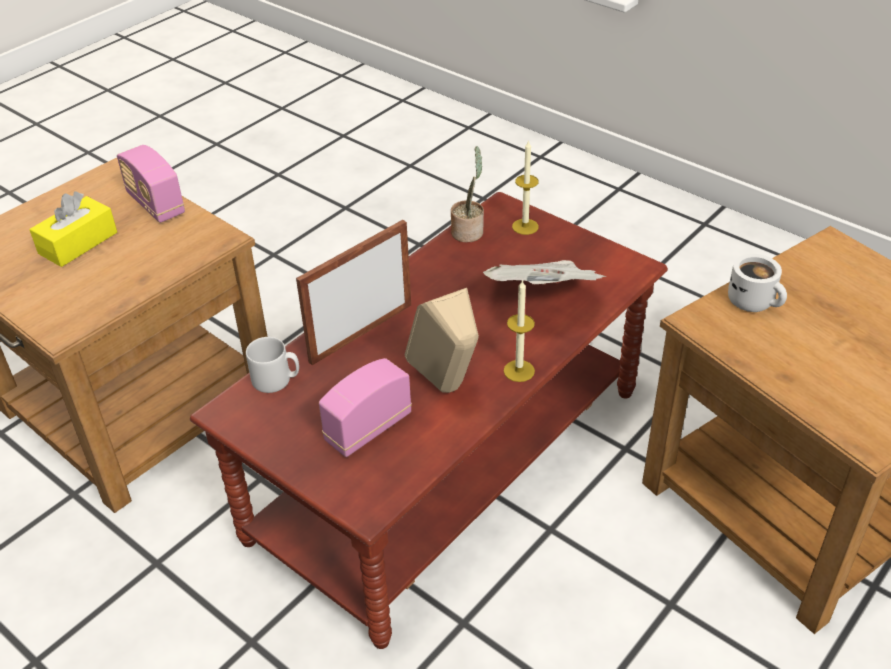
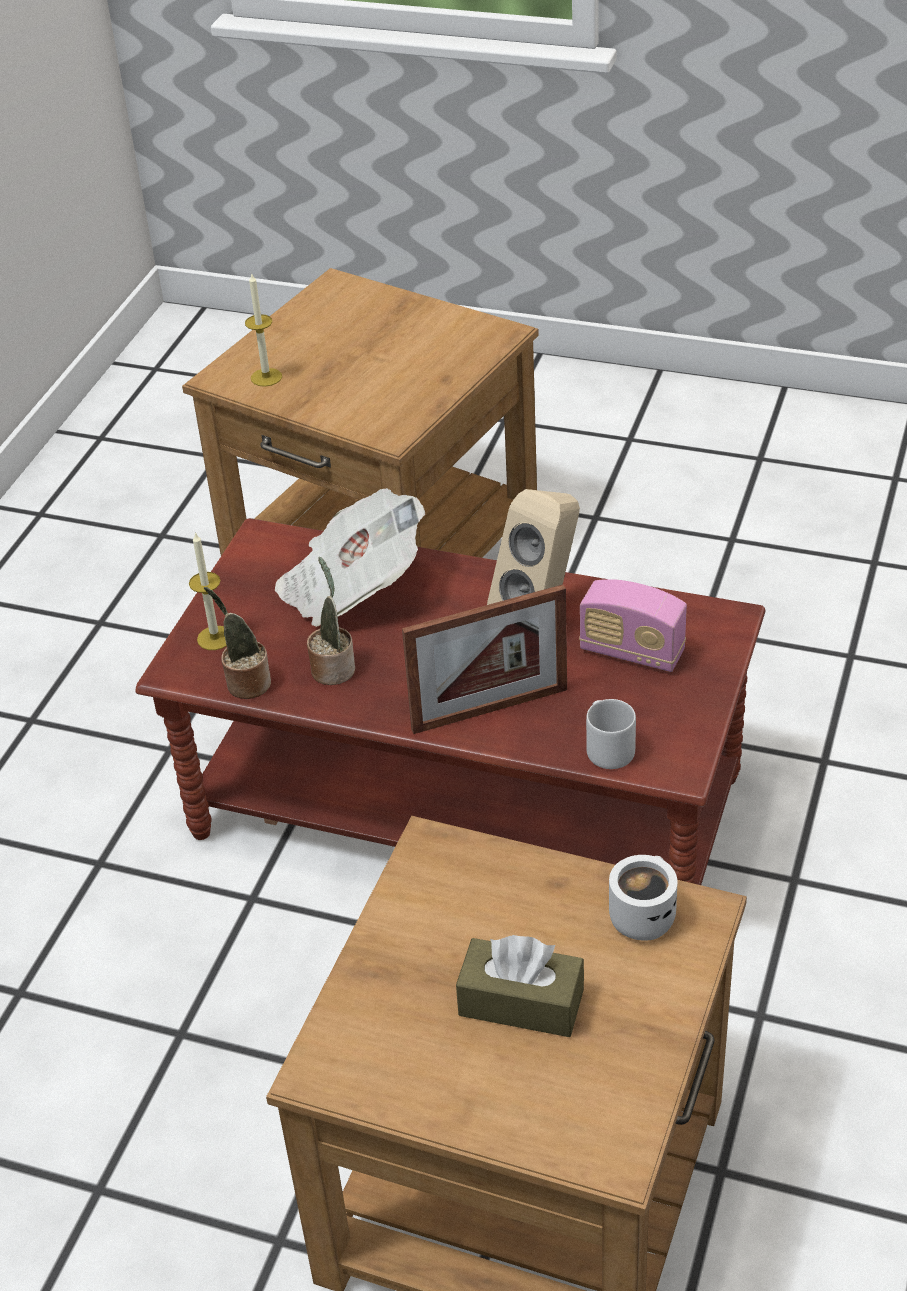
camera: 110 degrees left, 0 degrees up
yellow tissue box [30,191,117,267] -> brown tissue box [456,935,584,1037]
radio [117,145,185,223] -> none
picture frame [296,220,411,365] -> picture frame turned 45 degrees counterclockwise [402,584,567,734]
candle [504,279,535,382] -> candle moved to [245,274,282,387]
white mug [728,254,787,312] -> white mug moved to [609,855,678,941]
none -> potted plant [307,557,355,685]

